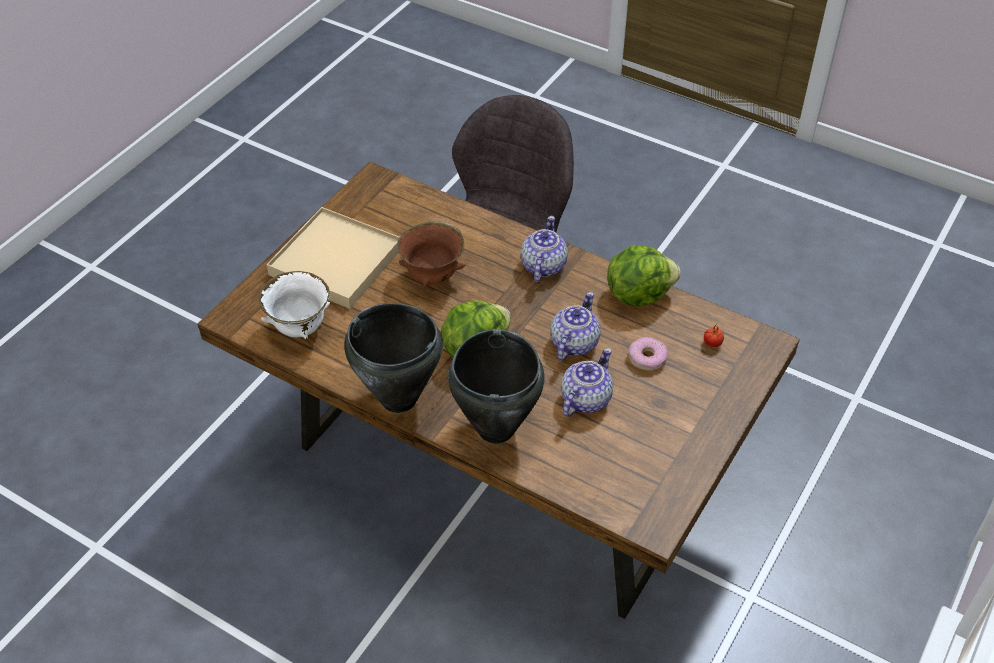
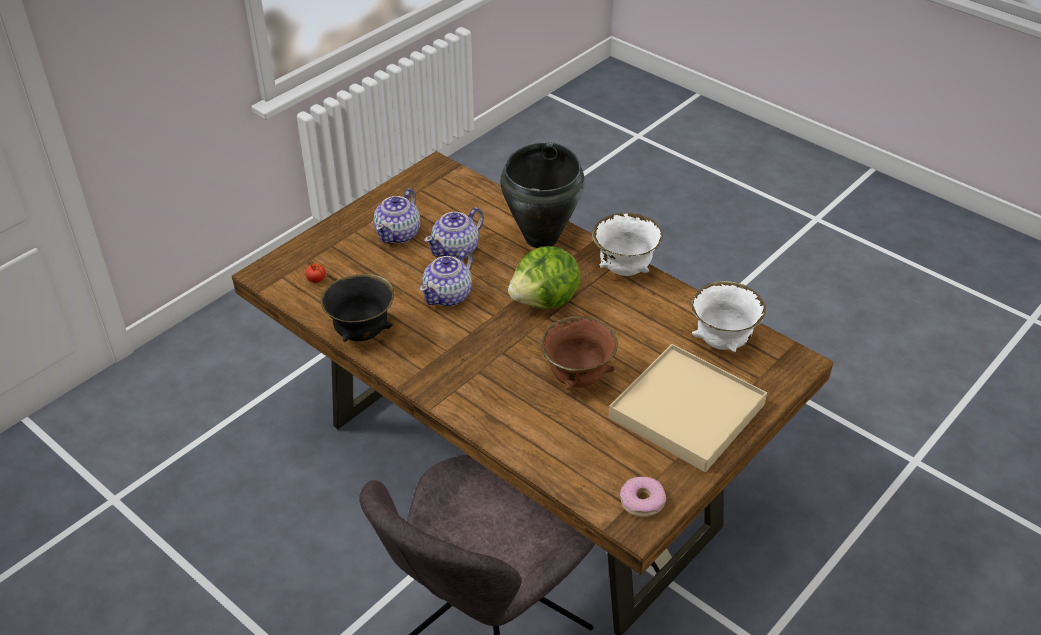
camera: 170 degrees left, 5 degrees down
black cooking pot [344,303,443,413] -> white bowl [592,213,663,276]
teapot [521,216,568,282] -> teapot moved to [374,188,420,244]
lettuce [607,245,681,307] -> black bowl [321,274,394,342]
donut [628,337,668,371] -> donut moved to [620,477,666,517]

